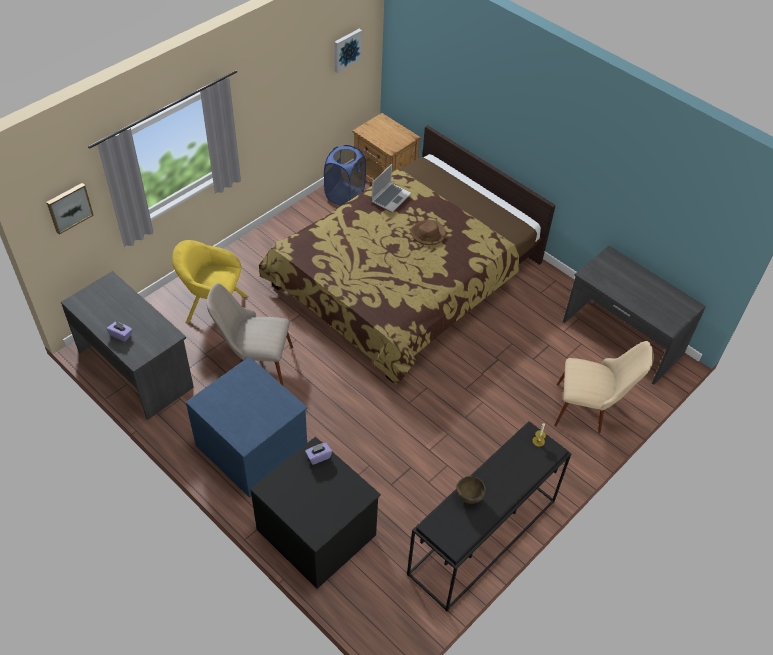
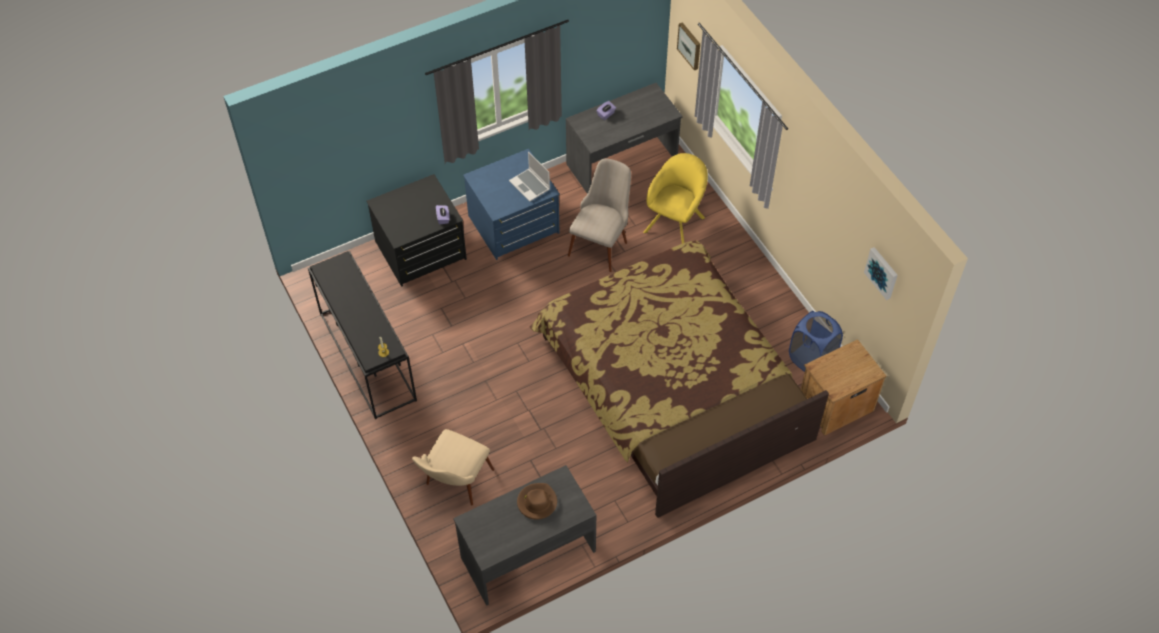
camera: 110 degrees right, 5 degrees up
laptop [371,164,411,212] -> laptop moved to [509,152,550,202]
brown hat [410,220,446,245] -> brown hat moved to [517,483,557,520]
brown bowl [456,476,486,504] -> none

